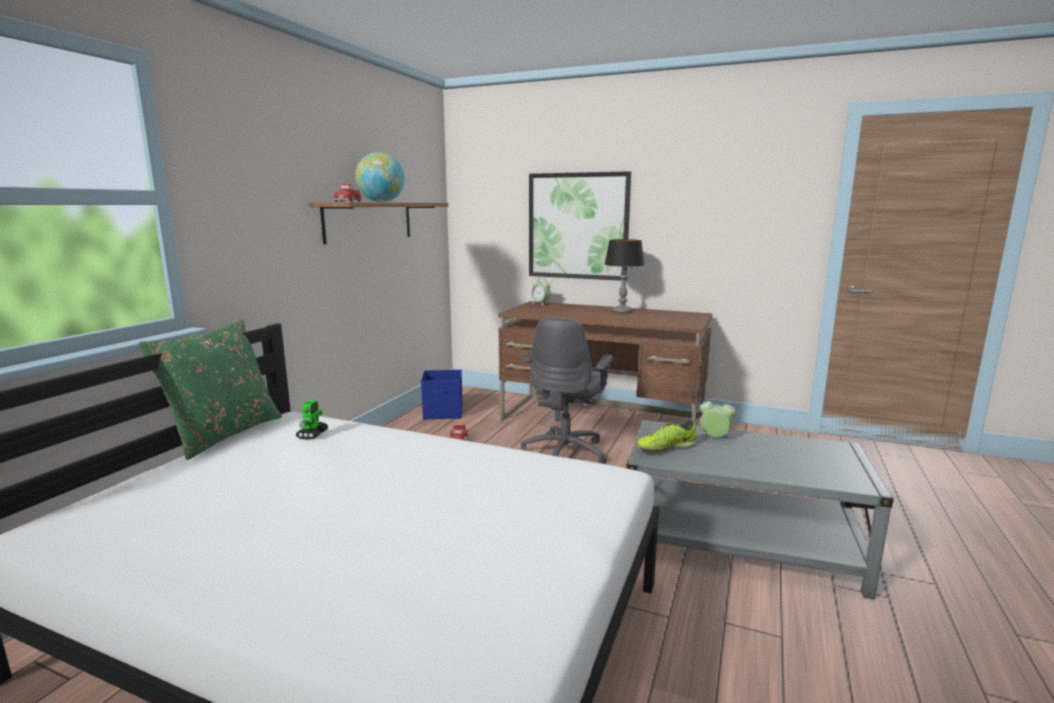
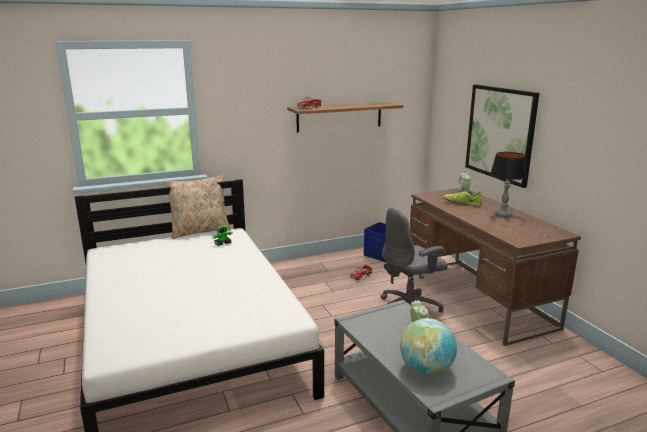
camera: 45 degrees right, 5 degrees up
green pillow [138,319,282,460] -> beige pillow [164,174,231,239]
globe [355,152,405,202] -> globe moved to [400,318,457,376]
shoe [636,419,696,452] -> shoe moved to [444,190,482,206]

